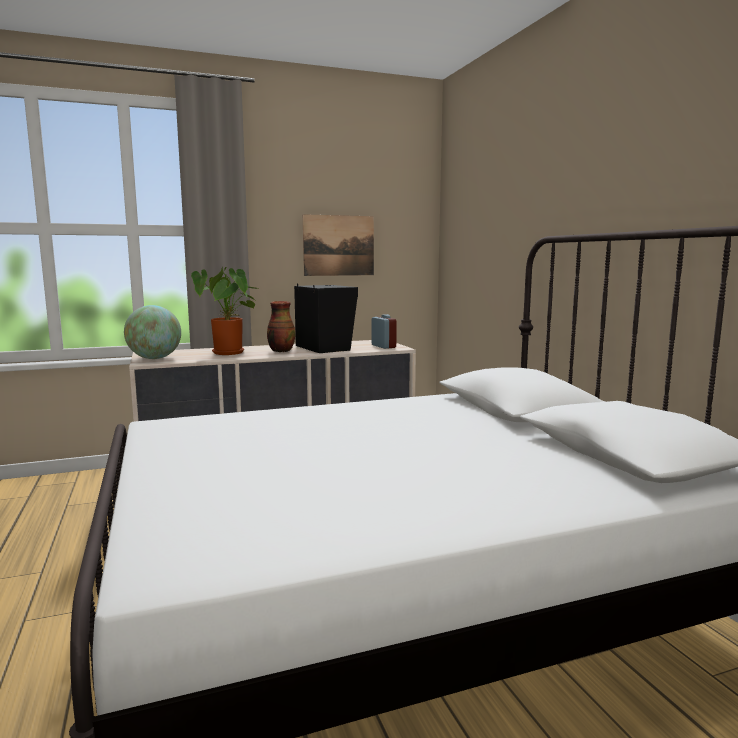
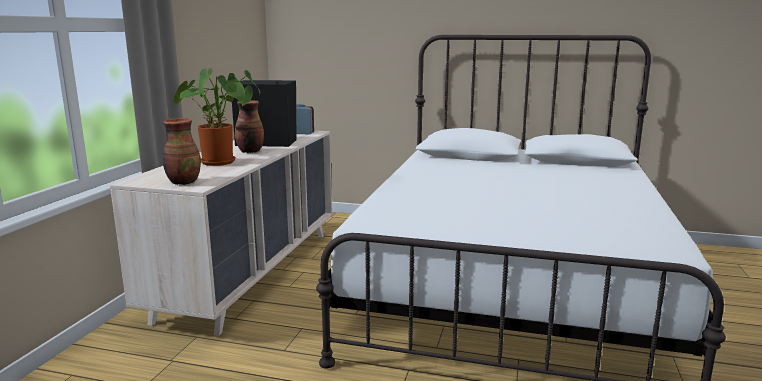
camera: 55 degrees left, 5 degrees up
globe [124,305,181,359] -> vase [163,118,201,185]
picture [303,214,374,276] -> none

